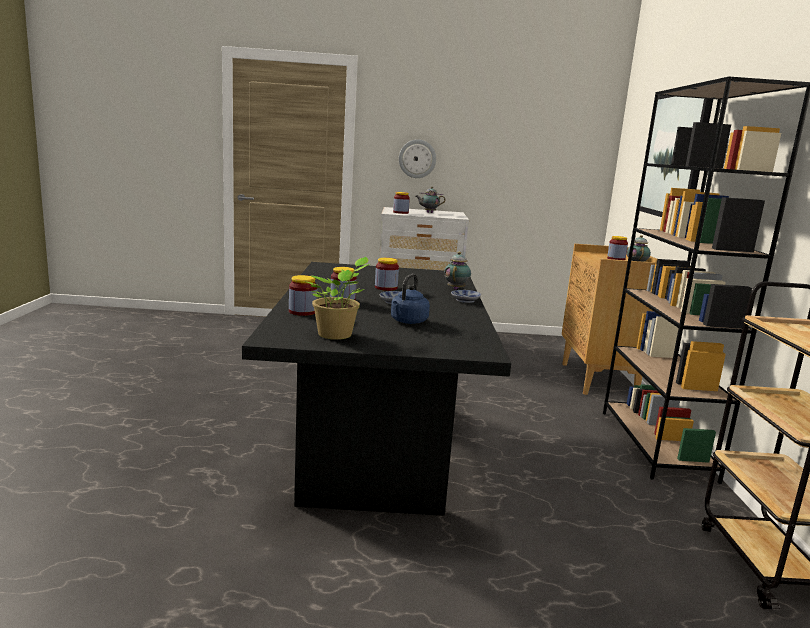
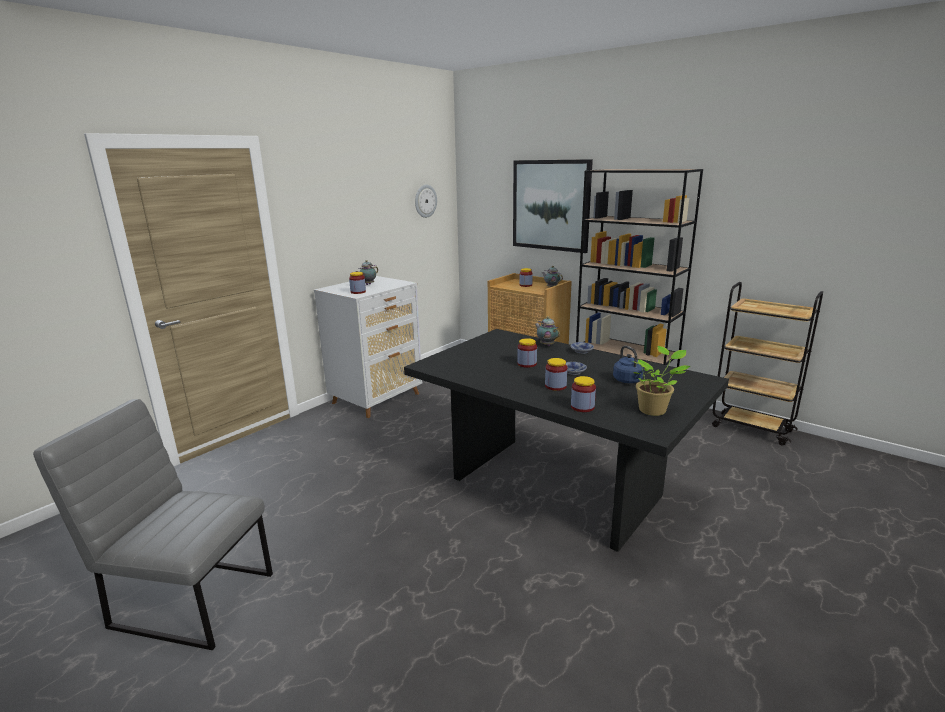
camera: 50 degrees left, 5 degrees up
wall clock [399,139,436,178] -> wall clock moved to [415,185,437,218]
none -> grey chair [33,399,273,650]

